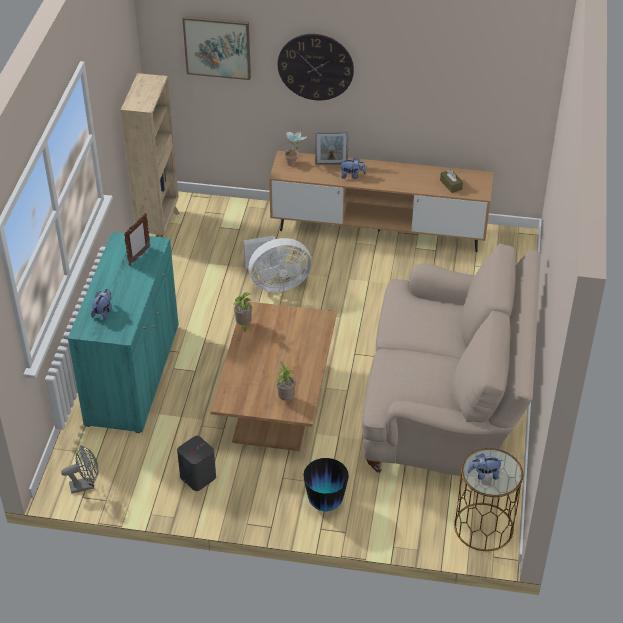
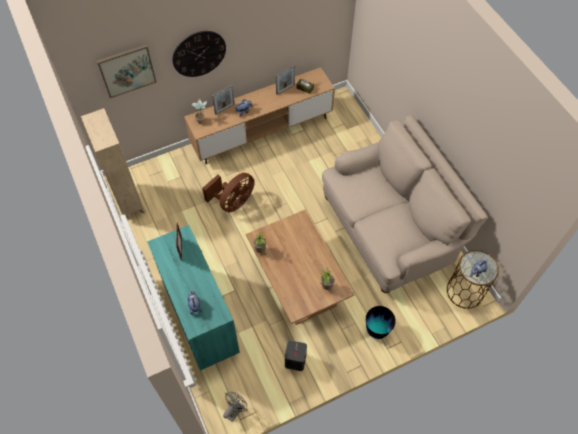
camera: 35 degrees left, 15 degrees up
white fan [243,236,312,292] -> brown fan [202,173,255,213]
none -> picture frame [276,65,295,95]

